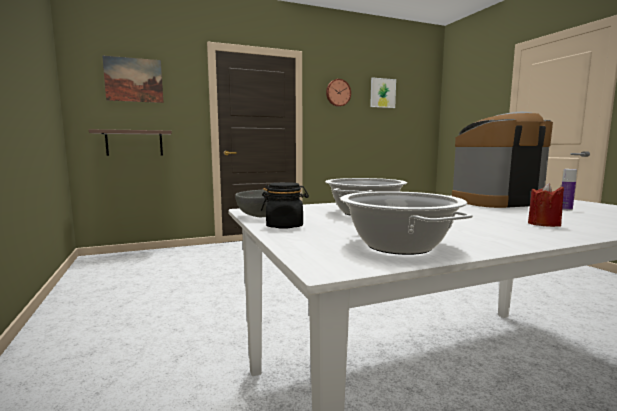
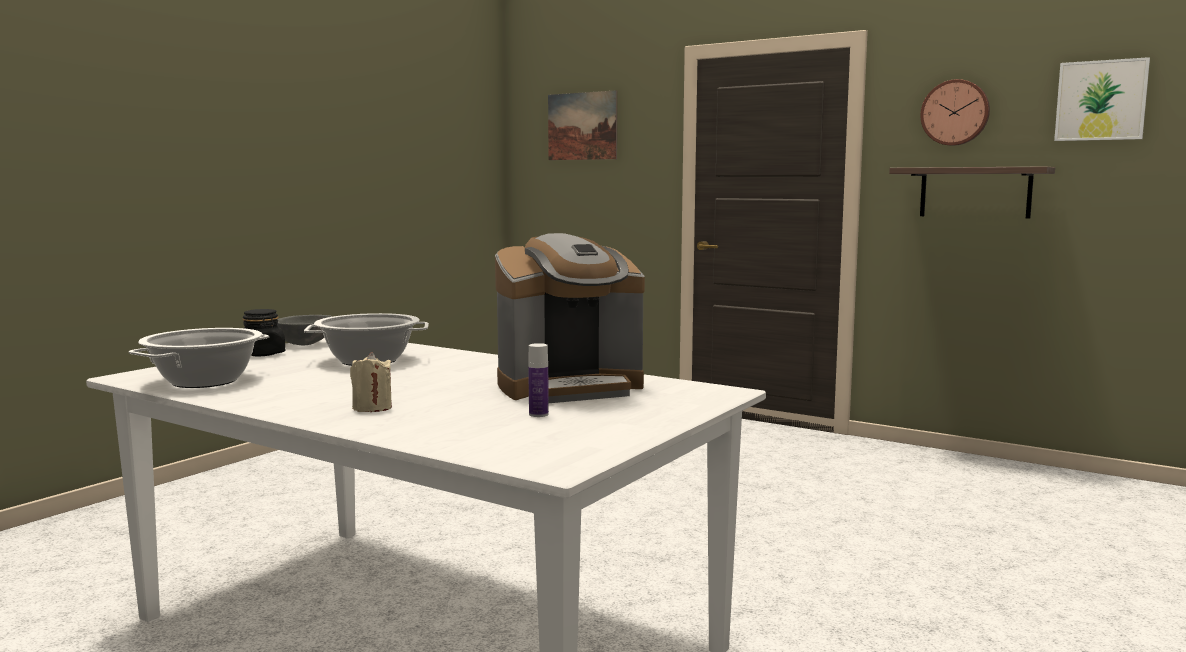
camera: 55 degrees right, 0 degrees up
shelf [89,129,172,156] -> shelf moved to [889,166,1055,219]
coffee machine [452,112,553,208] -> coffee machine turned 120 degrees clockwise [495,233,645,403]
red candle [528,183,564,227] -> beige candle [350,352,392,412]

